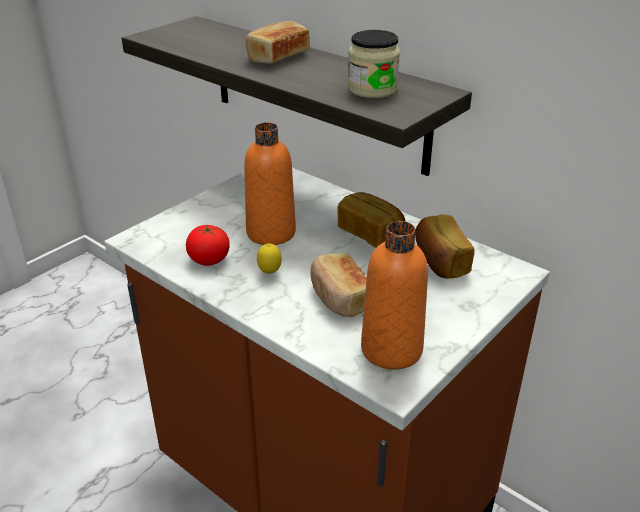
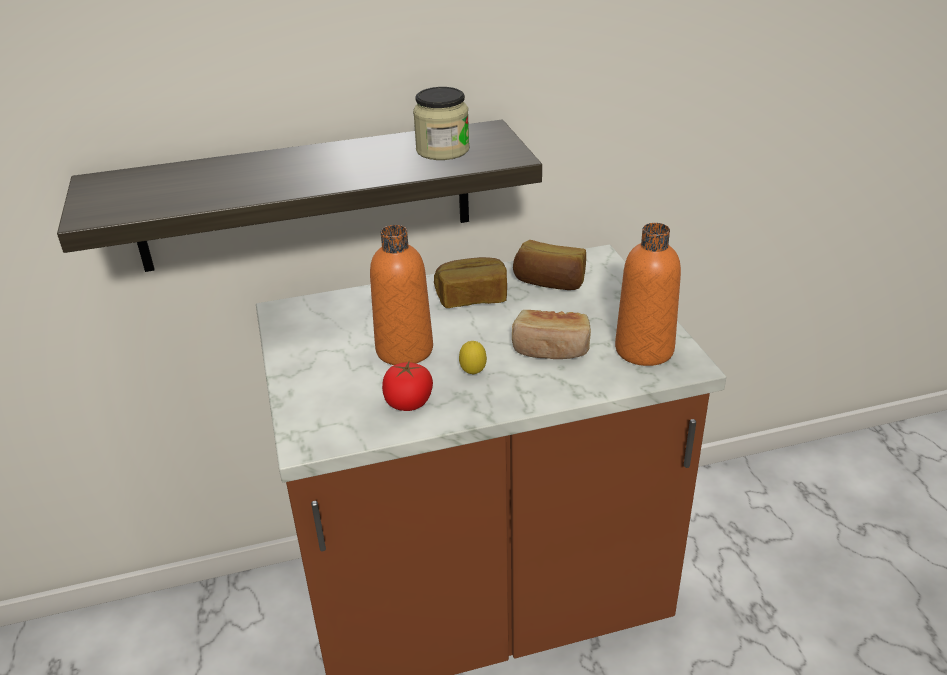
camera: 55 degrees left, 0 degrees up
bread [246,21,310,63] -> none

